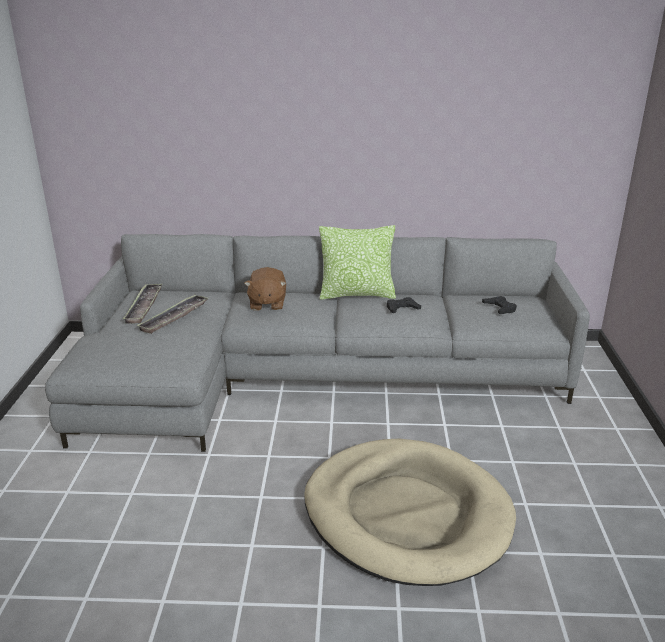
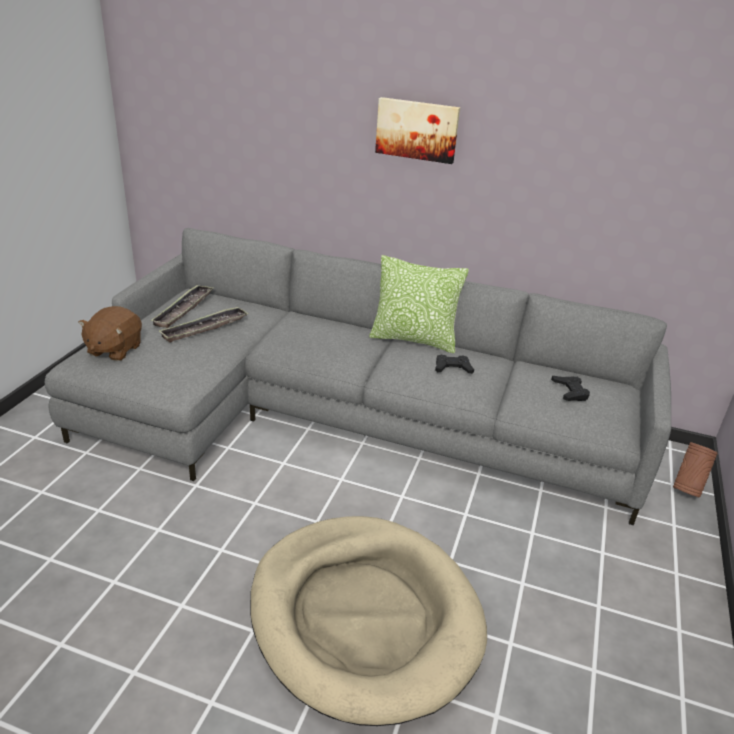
camera: 15 degrees right, 5 degrees up
brown plush toy [244,267,286,311] -> brown plush toy moved to [78,306,142,361]
none -> picture [375,97,460,164]
none -> brown vase [673,442,718,497]

